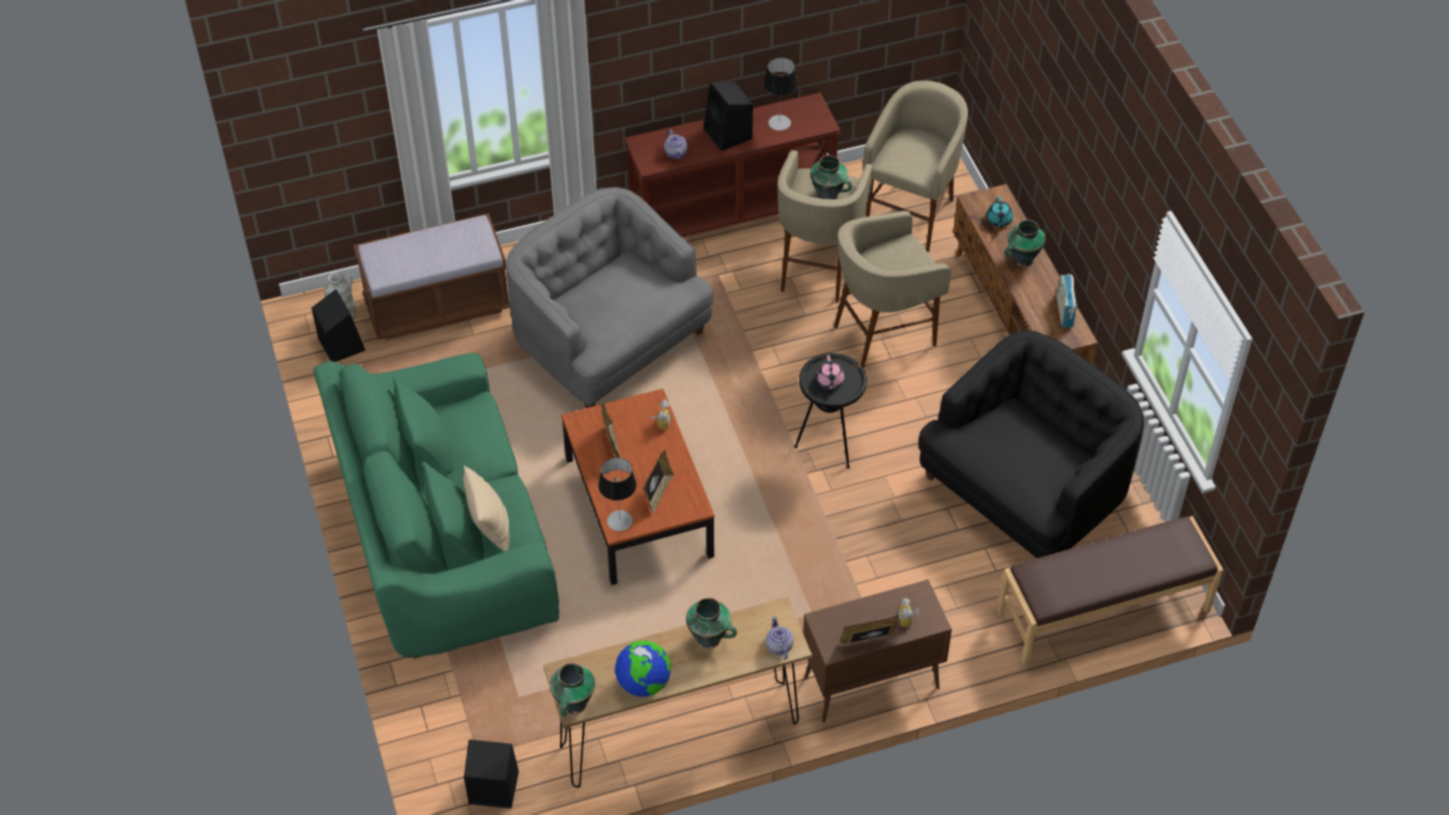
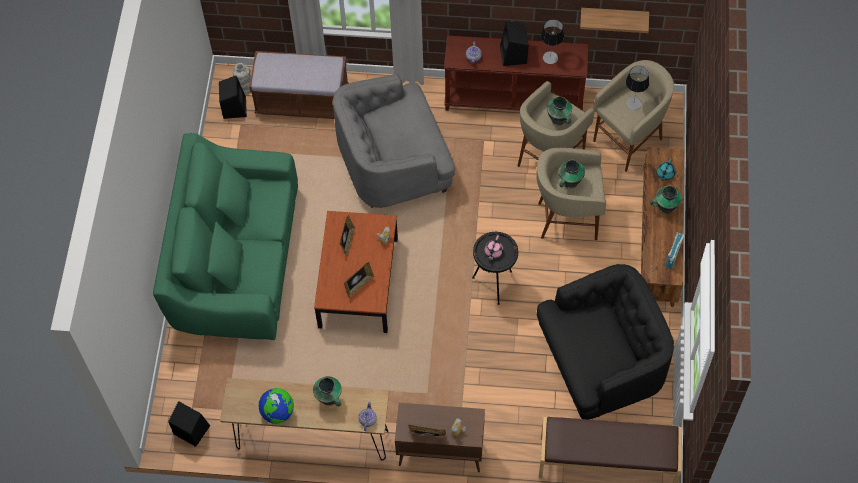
camera: 25 degrees right, 10 degrees up
beige pillow [463,466,510,552] -> none
grey armchair [507,187,713,408] -> grey armchair turned 90 degrees counterclockwise [333,74,455,208]
vase [549,663,595,716] -> vase moved to [559,160,585,189]
table lamp [598,458,637,531] -> table lamp moved to [626,66,649,110]
none -> shelf [580,8,649,33]

